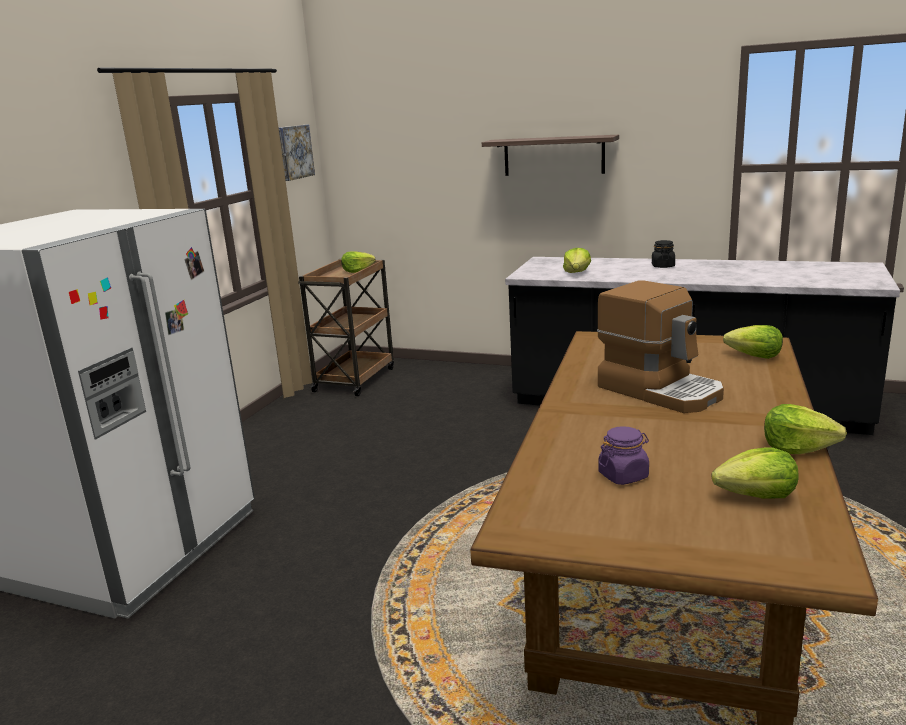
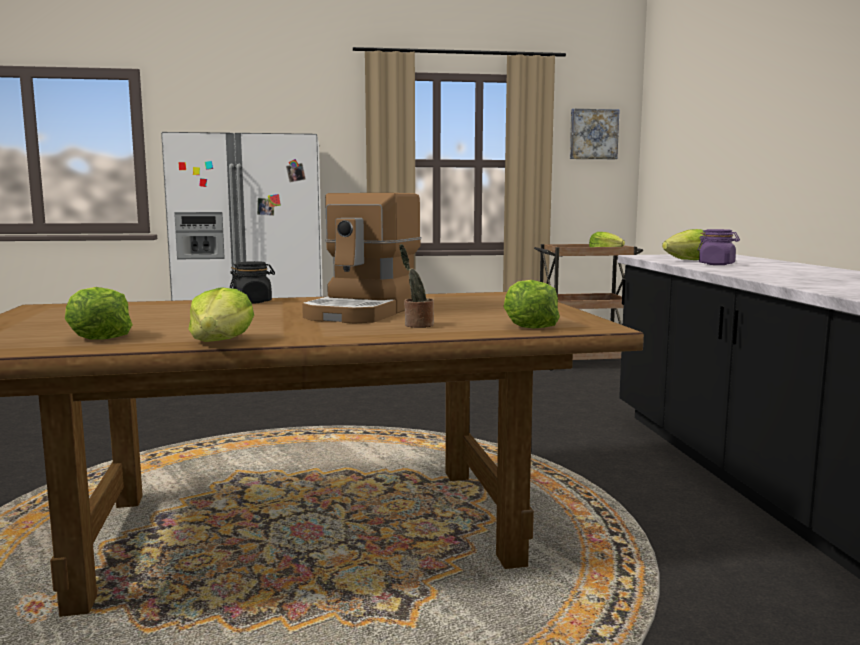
camera: 60 degrees right, 10 degrees down
shelf [482,135,619,176] -> none
purple jar [598,426,649,485] -> purple jar moved to [698,229,740,265]
black jar [652,240,675,268] -> black jar moved to [230,261,275,304]
none -> potted plant [399,244,434,328]

